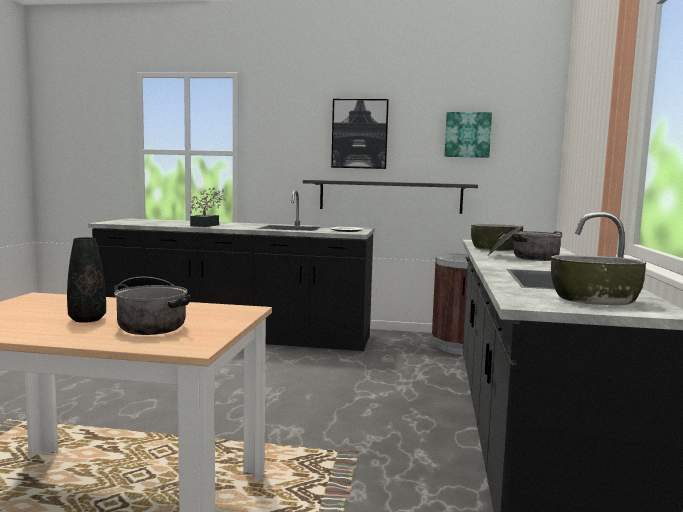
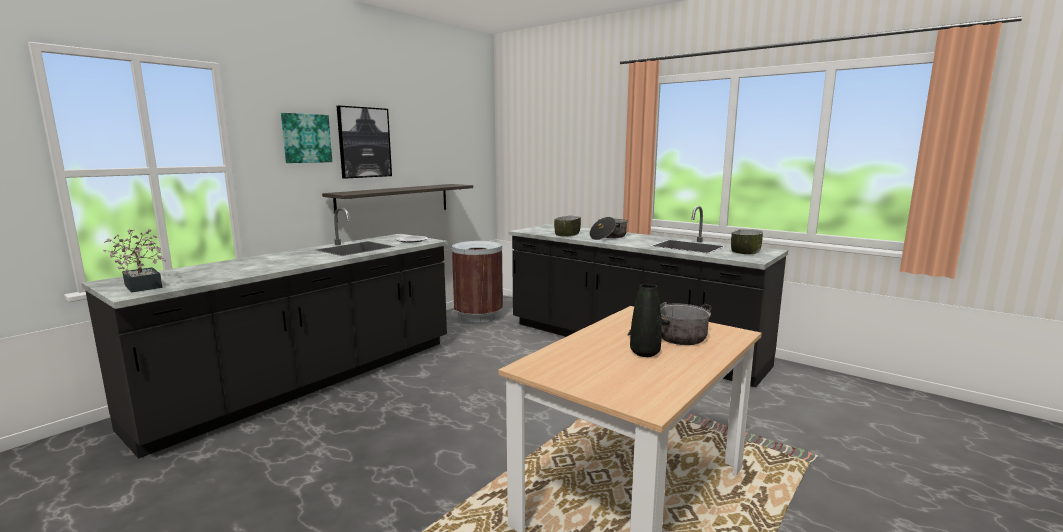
camera: 60 degrees left, 5 degrees up
potted plant [189,188,225,227] -> potted plant moved to [103,229,166,293]
picture [444,112,492,158] -> picture moved to [281,113,332,163]

